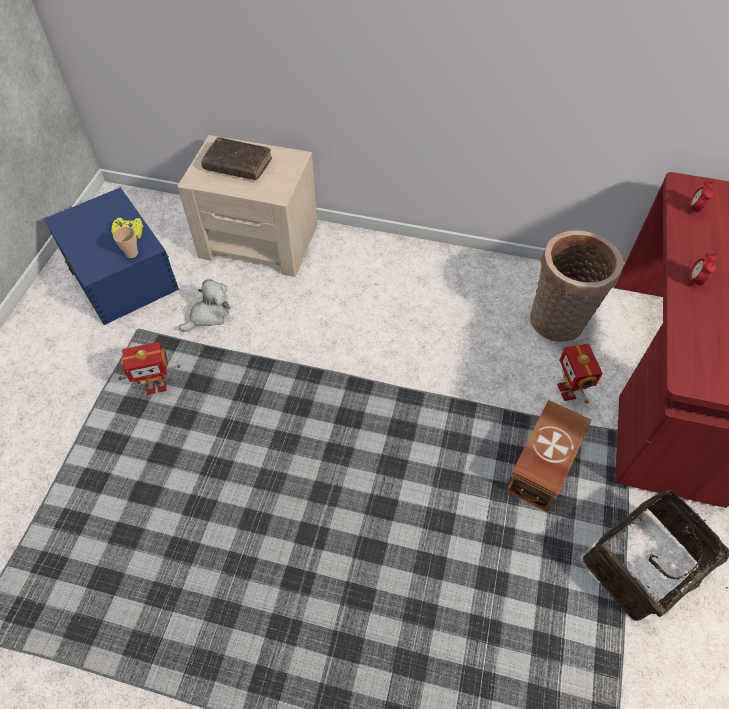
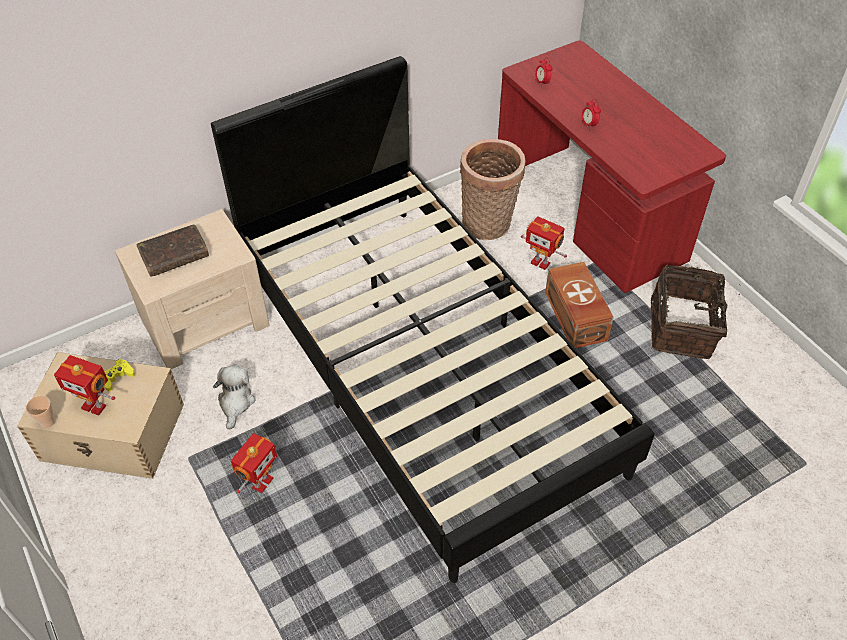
camera: 45 degrees left, 5 degrees down
blue storage box [44,187,179,325] -> beige storage box [17,352,184,479]
cup [113,227,138,258] -> cup moved to [26,396,55,428]
none -> toy robot [54,355,115,416]
none -> black bed [211,56,654,583]

